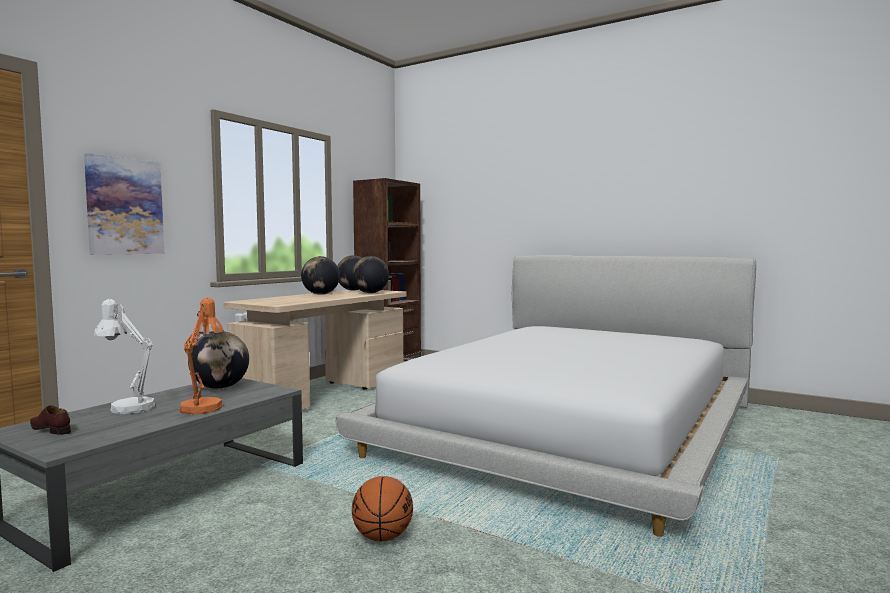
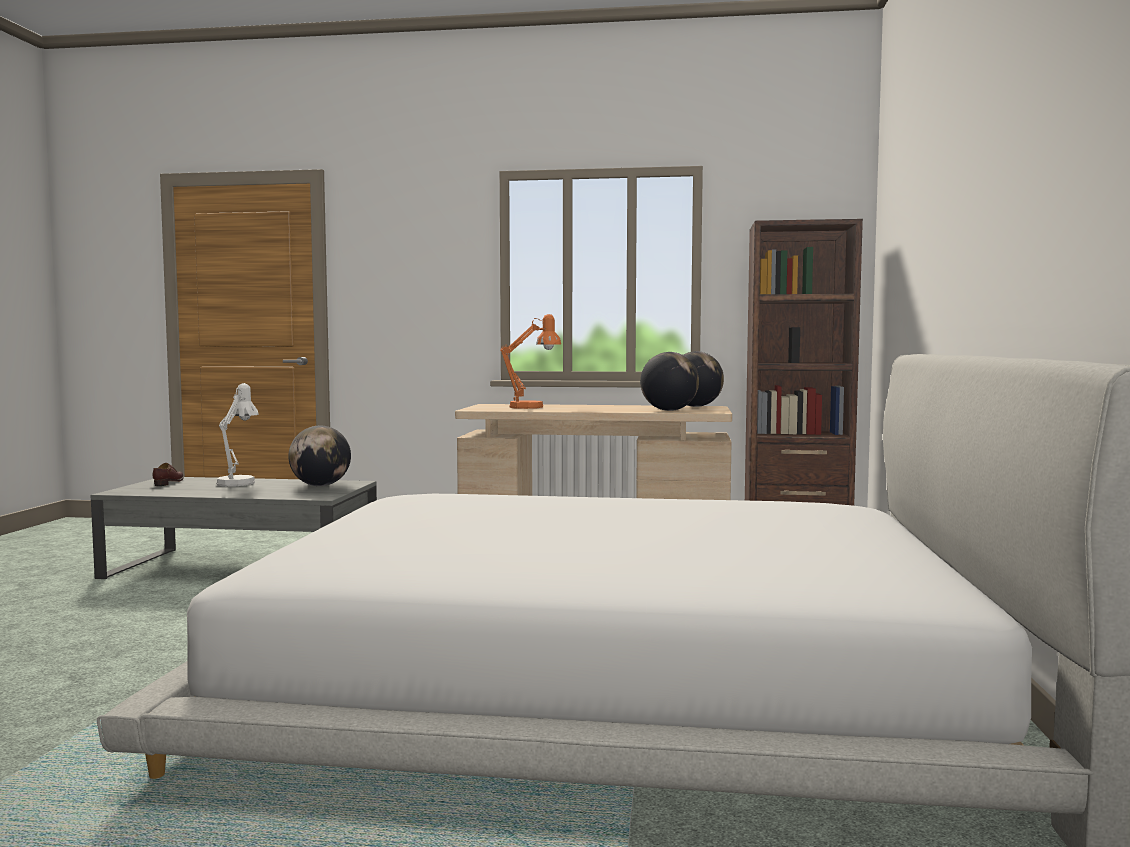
camera: 65 degrees right, 0 degrees up
picture [84,153,164,255] -> none
orange table lamp [179,297,224,415] -> orange table lamp moved to [500,314,561,409]
globe [301,256,340,295] -> none
basketball [352,476,413,541] -> none

